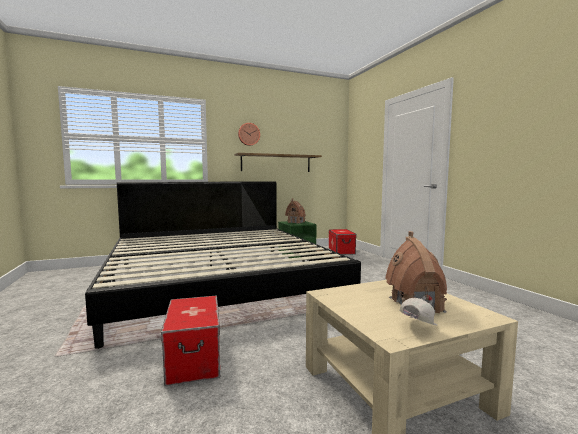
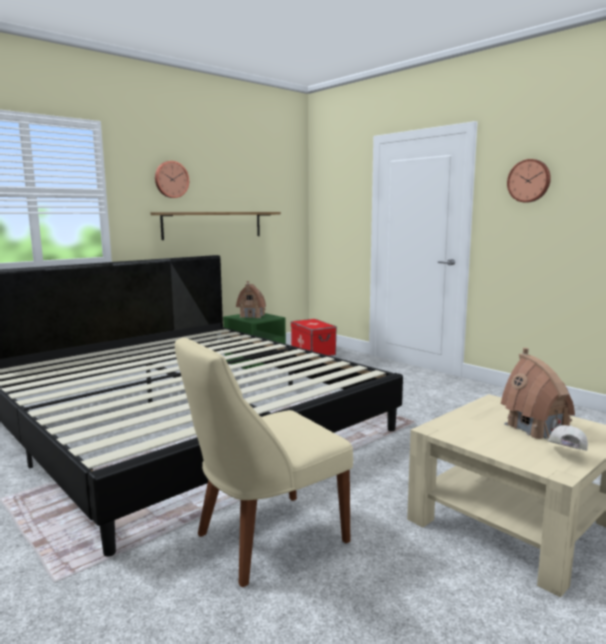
camera: 20 degrees left, 5 degrees up
storage box [161,296,220,386] -> beige chair [175,337,353,587]
none -> wall clock [507,159,551,203]

